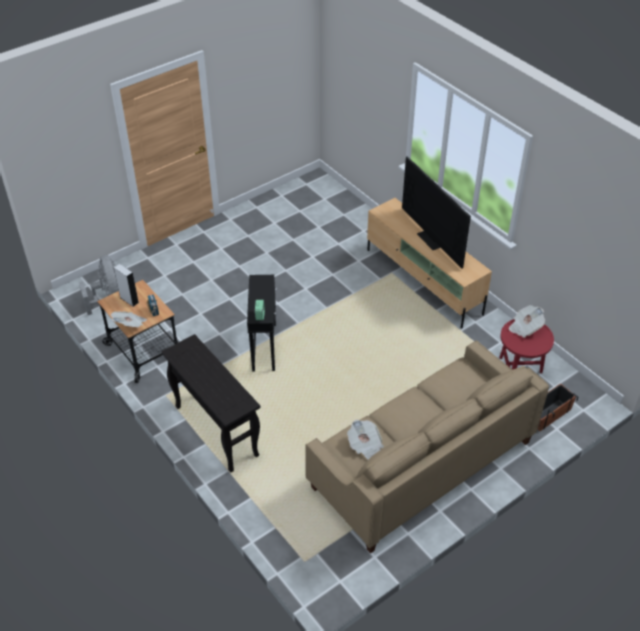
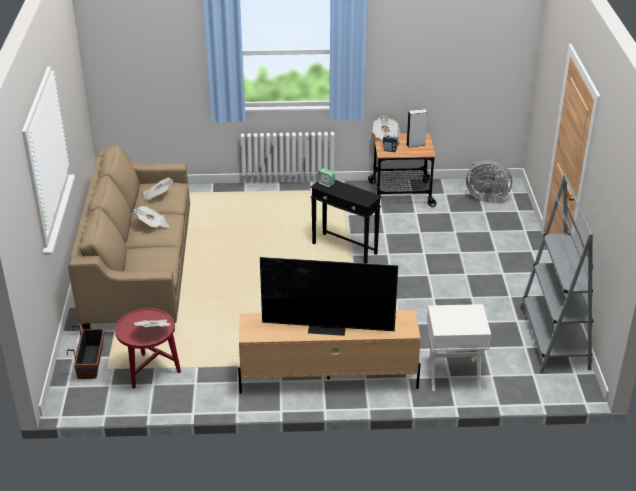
camera: 125 degrees right, 10 degrees down
black console table [161,334,261,472] -> none
none -> newspaper [134,206,169,228]
none -> white nightstand [427,304,491,391]
none -> grey bookcase [520,174,593,373]

